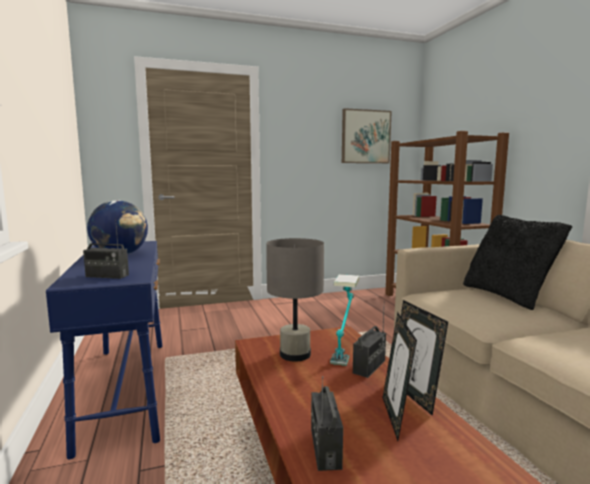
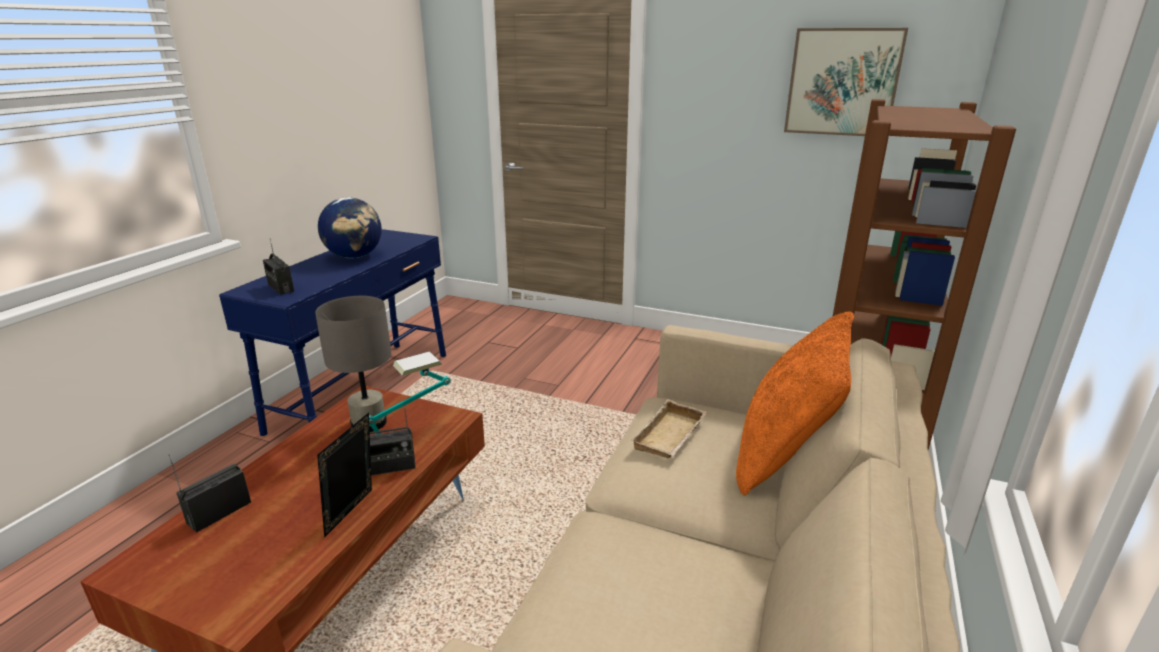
camera: 40 degrees right, 15 degrees up
picture frame [383,312,417,441] -> none
black pillow [463,215,572,310] -> orange pillow [736,311,854,496]
none -> beige tray [631,399,706,459]

